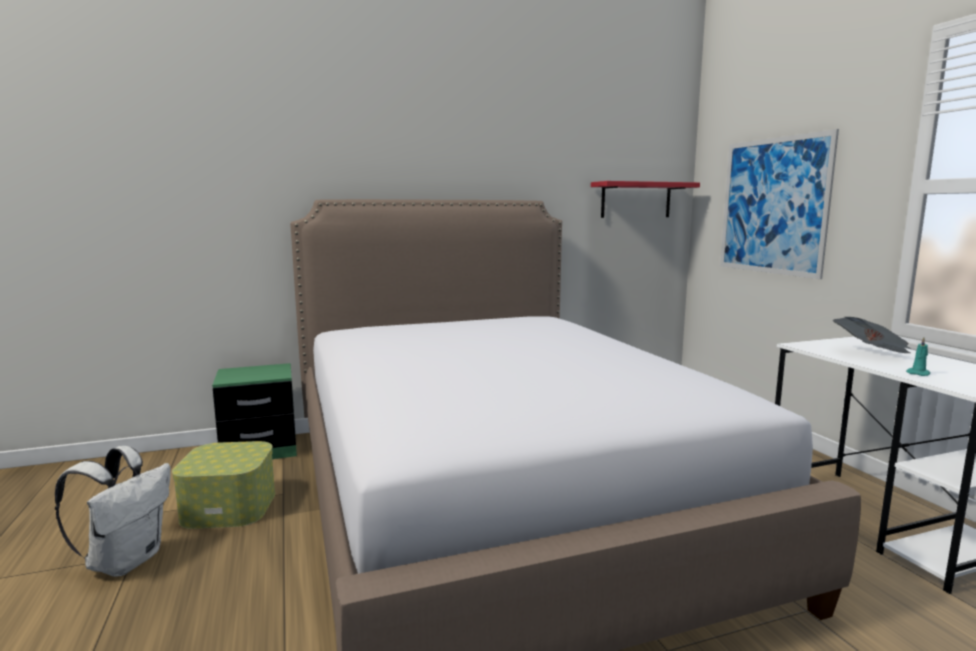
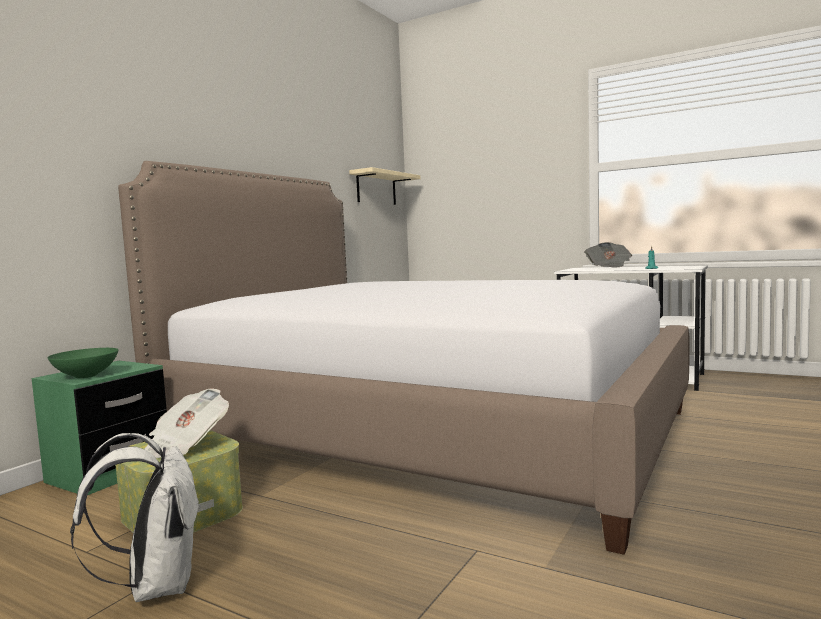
camera: 40 degrees left, 5 degrees down
red shelf [591,181,700,218] -> beige shelf [349,167,420,205]
picture [720,129,839,279] -> none
none -> green bowl [48,348,118,378]
none -> newspaper [144,388,229,458]

